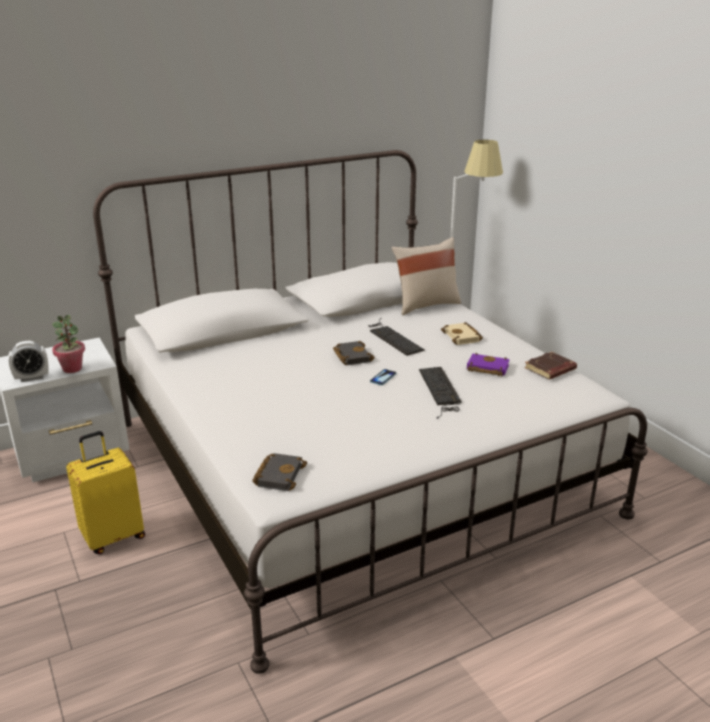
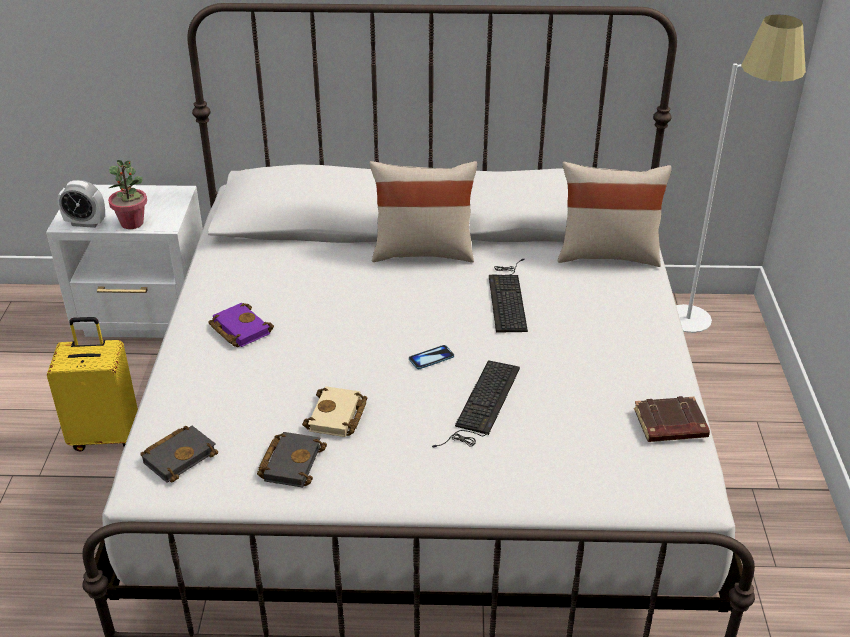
camera: 30 degrees right, 10 degrees up
black book [333,341,375,365] -> black book moved to [257,432,327,488]
beige book [441,322,483,345] -> beige book moved to [302,386,367,437]
purple book [467,352,510,377] -> purple book moved to [208,303,274,347]
none -> beige pillow [369,161,477,263]

